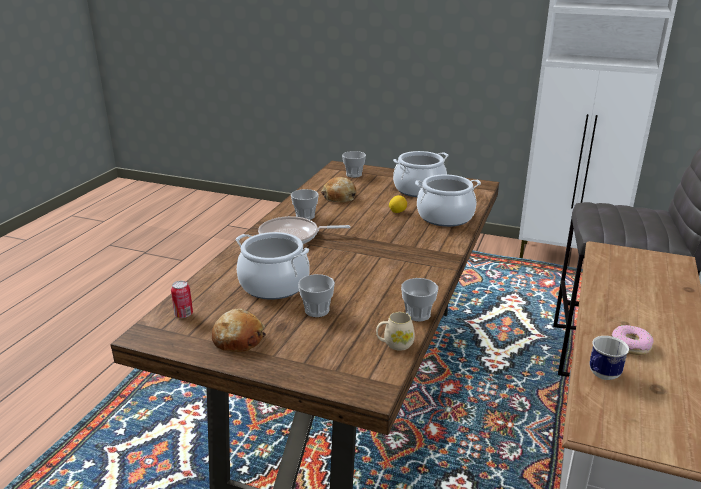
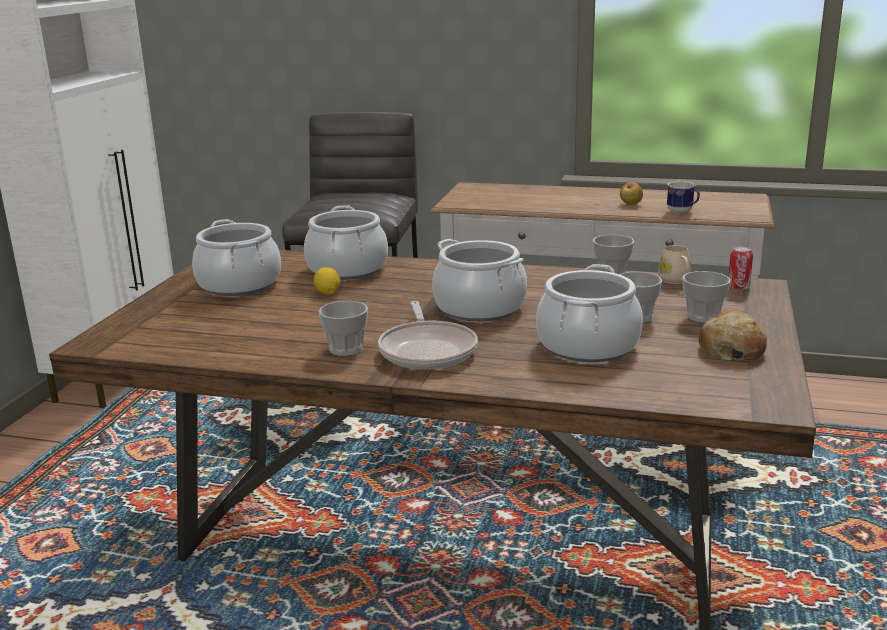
camera: 95 degrees left, 5 degrees down
can [171,281,193,318] -> can moved to [728,246,753,290]
bread [321,177,356,202] -> none
cup [342,151,366,178] -> cup moved to [682,271,731,323]
donut [612,325,654,355] -> apple [620,182,643,205]
none -> cooking pot [432,239,527,321]

